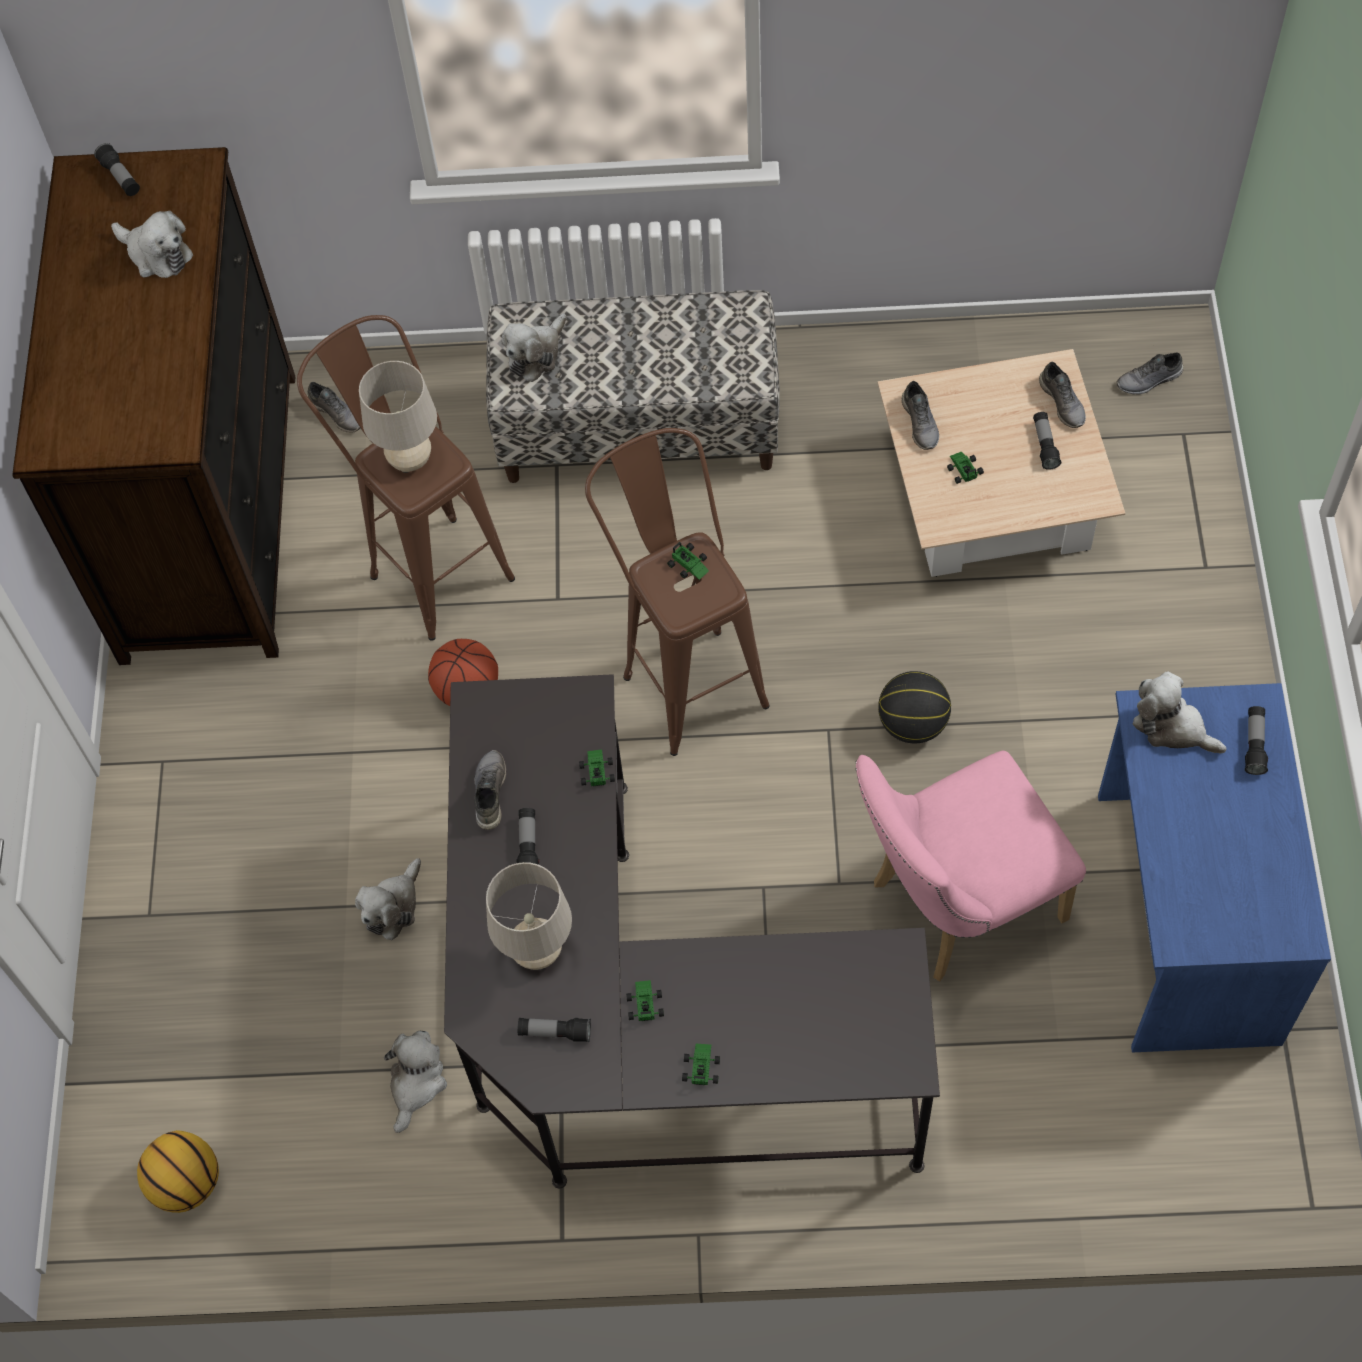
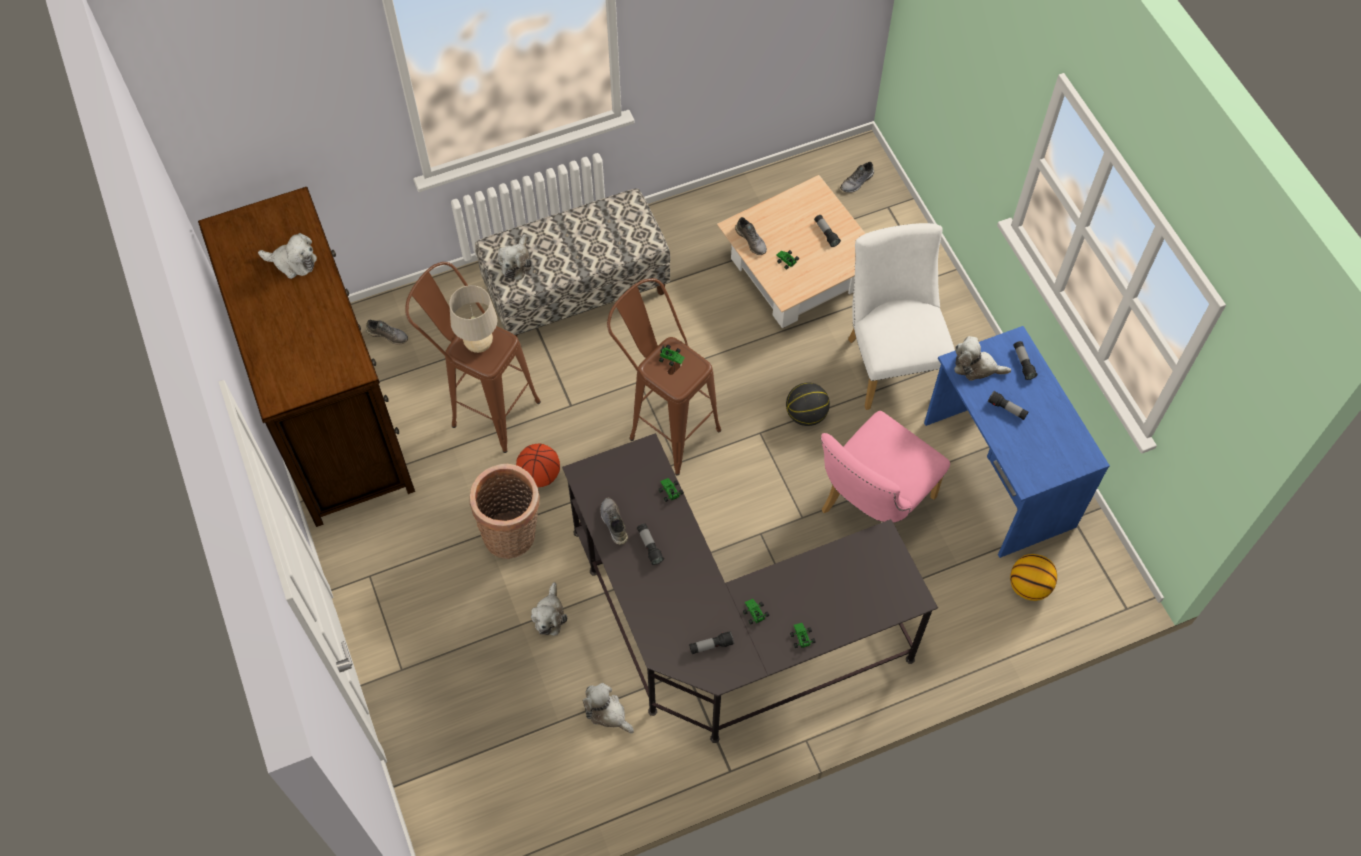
camera: 25 degrees left, 0 degrees up
flashlight [94,143,140,196] -> flashlight moved to [988,391,1029,420]
basketball [137,1130,219,1213] -> basketball moved to [1010,554,1057,601]
plush toy [384,1031,447,1133] -> plush toy turned 45 degrees counterclockwise [583,683,634,733]
beige table lamp [486,862,572,970] -> none
grey shoe [1039,362,1086,428] -> none
none -> basket [470,464,540,559]
none -> white chair [848,223,955,410]

